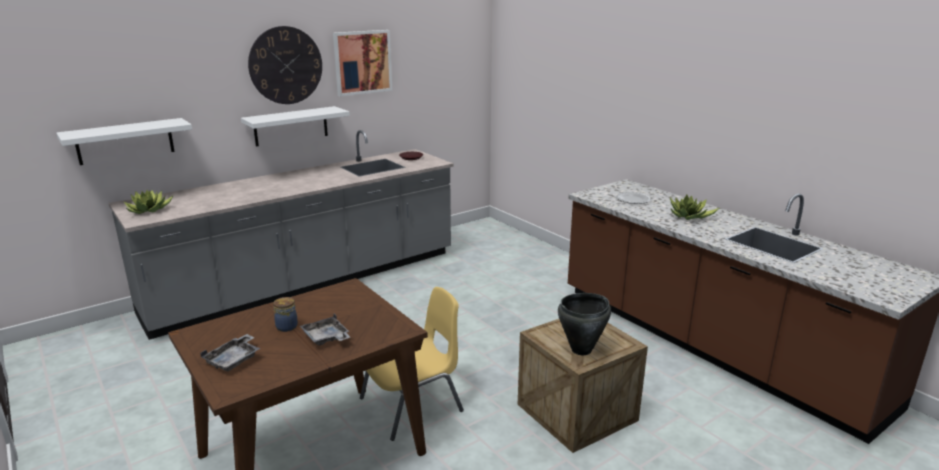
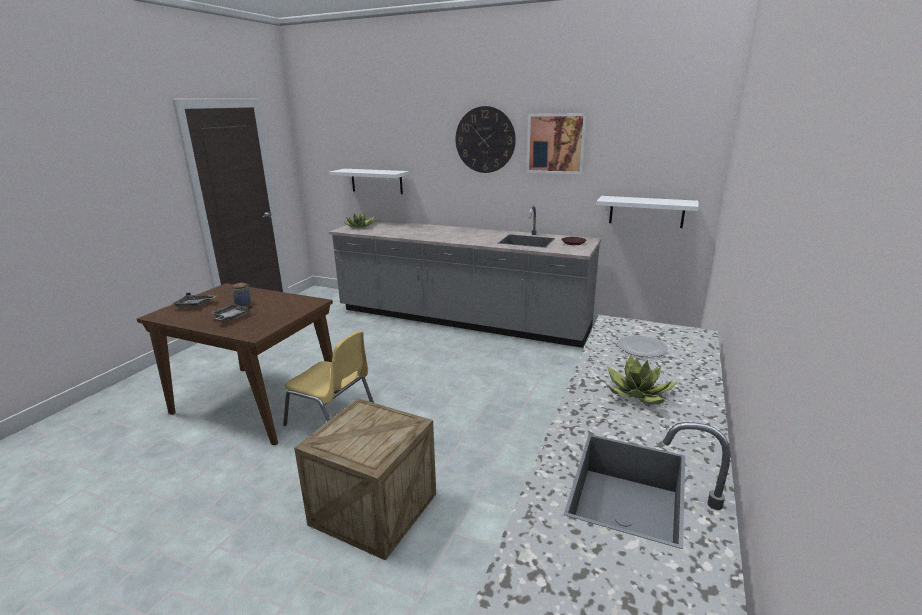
camera: 60 degrees right, 0 degrees up
white shelf [241,106,350,146] -> white shelf moved to [596,196,699,228]
black cooking pot [558,293,611,355] -> none

